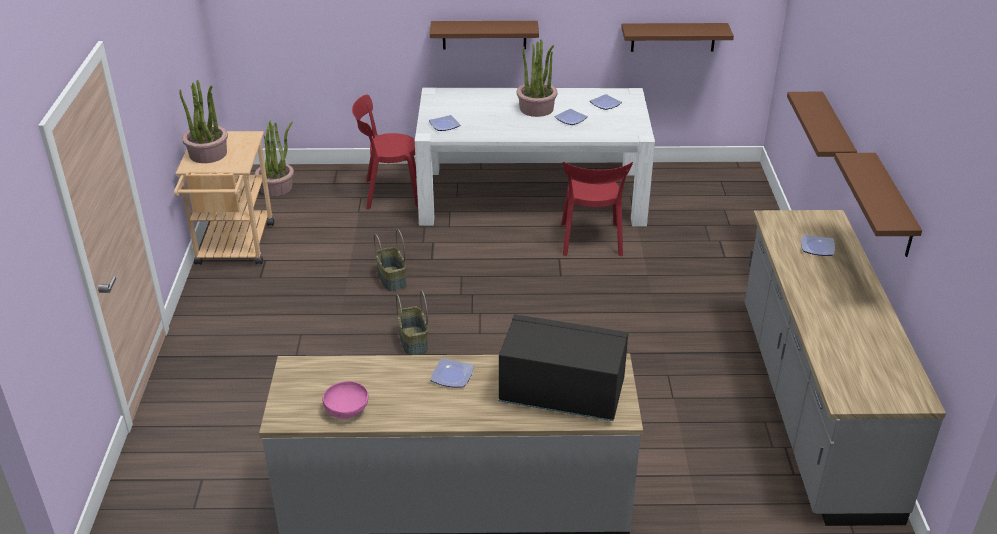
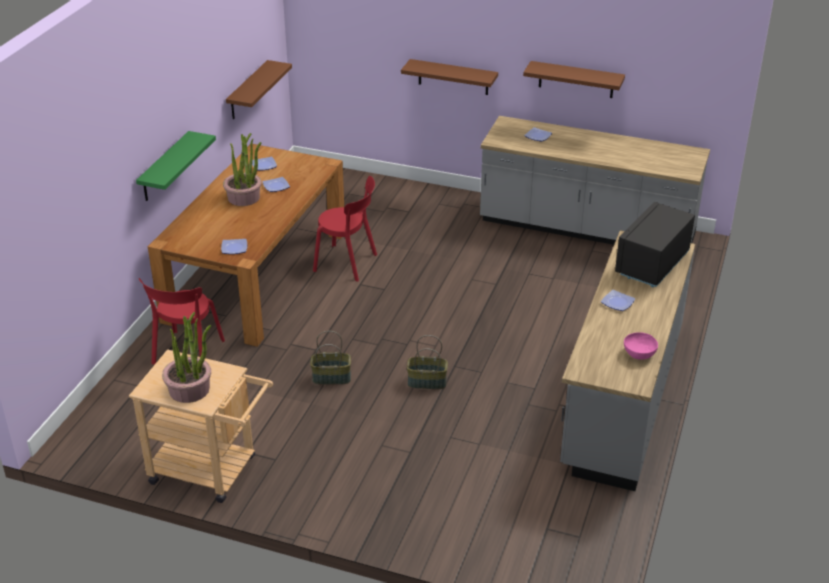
camera: 70 degrees left, 0 degrees up
potted plant [255,120,294,196] -> none
white dining table [415,87,655,226] -> brown dining table [148,144,344,347]
brown shelf [430,21,539,50] -> green shelf [136,131,216,201]

